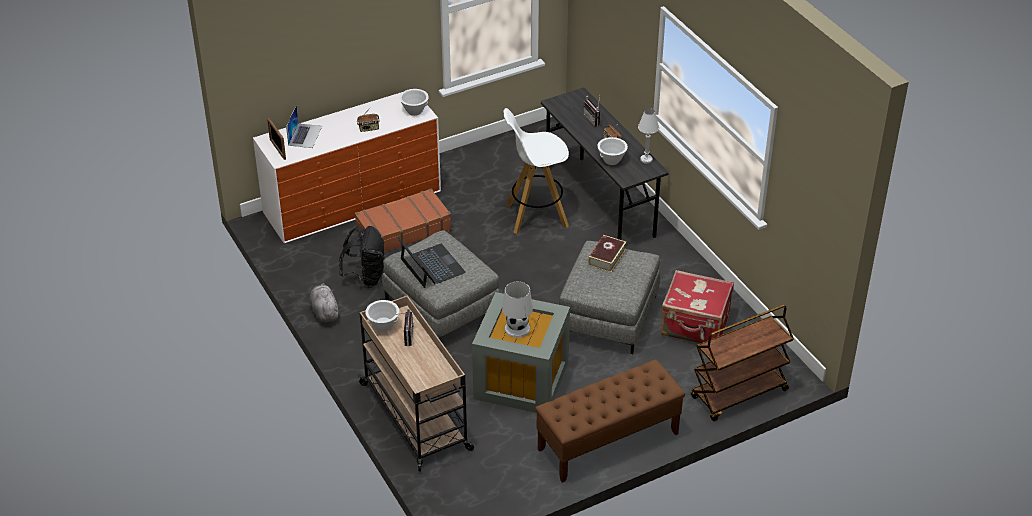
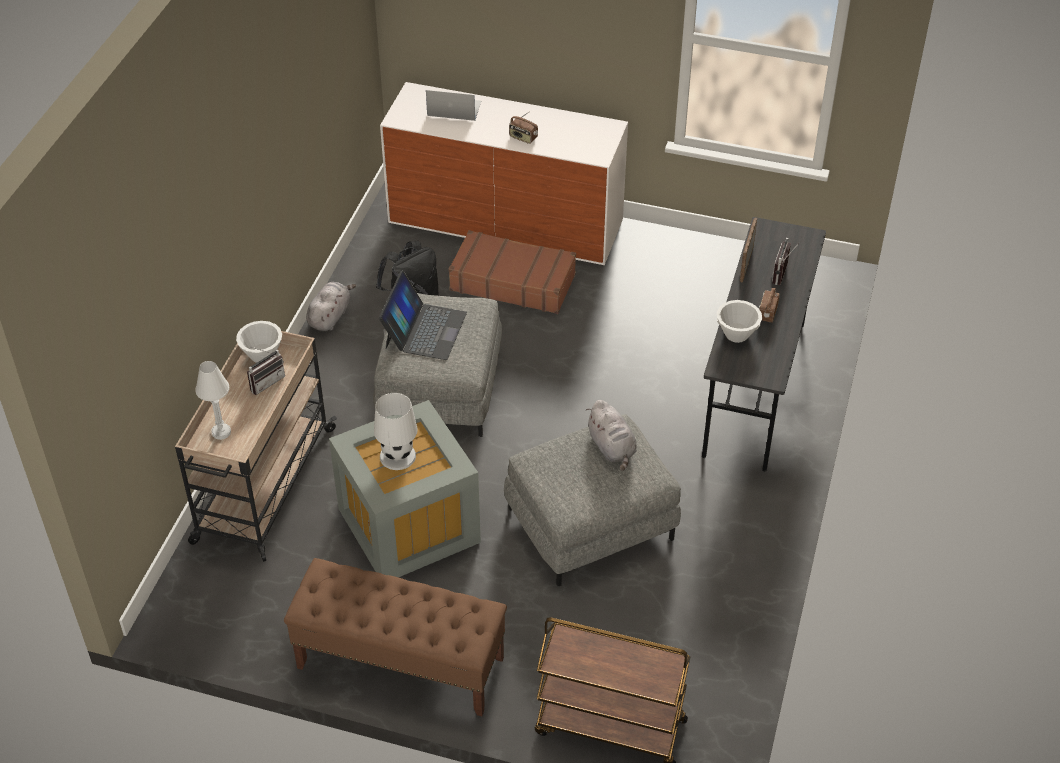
camera: 45 degrees right, 5 degrees up
picture frame [267,118,286,160] -> picture frame moved to [740,218,757,283]
laptop [286,105,322,148] -> laptop turned 135 degrees counterclockwise [426,90,481,121]
white bowl [399,89,429,116] -> none
white stool [503,108,569,234] -> none
book [588,235,626,273] -> grey plush toy [586,400,637,471]
white table lamp [638,108,659,164] -> white table lamp moved to [195,361,231,440]
red suitcase [661,270,734,343] -> none

